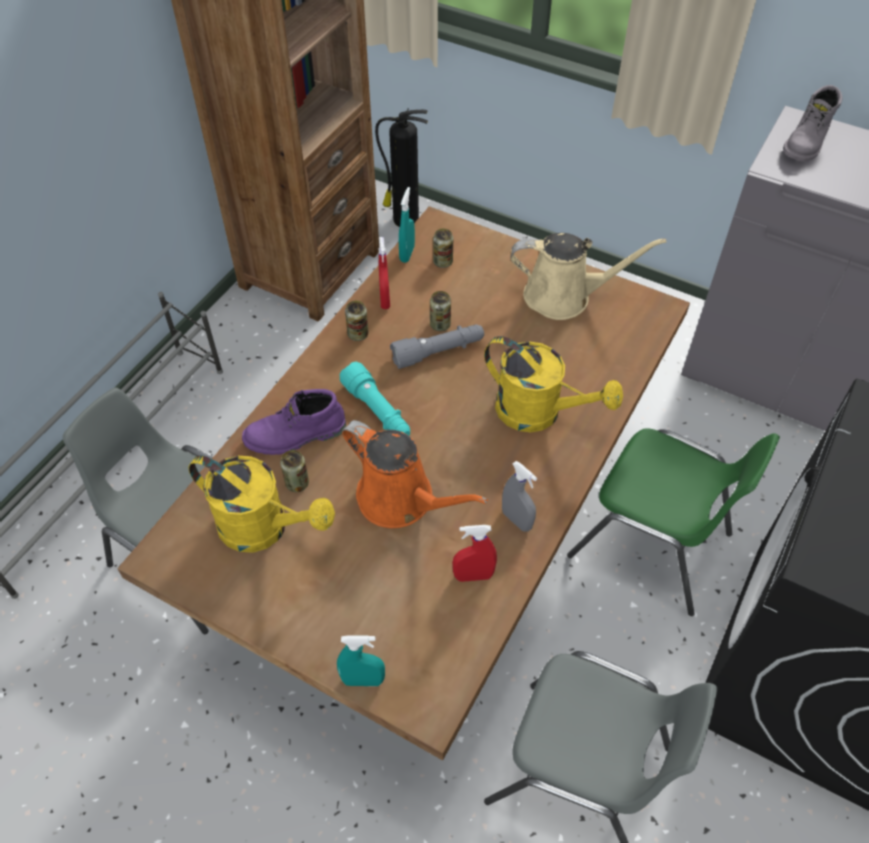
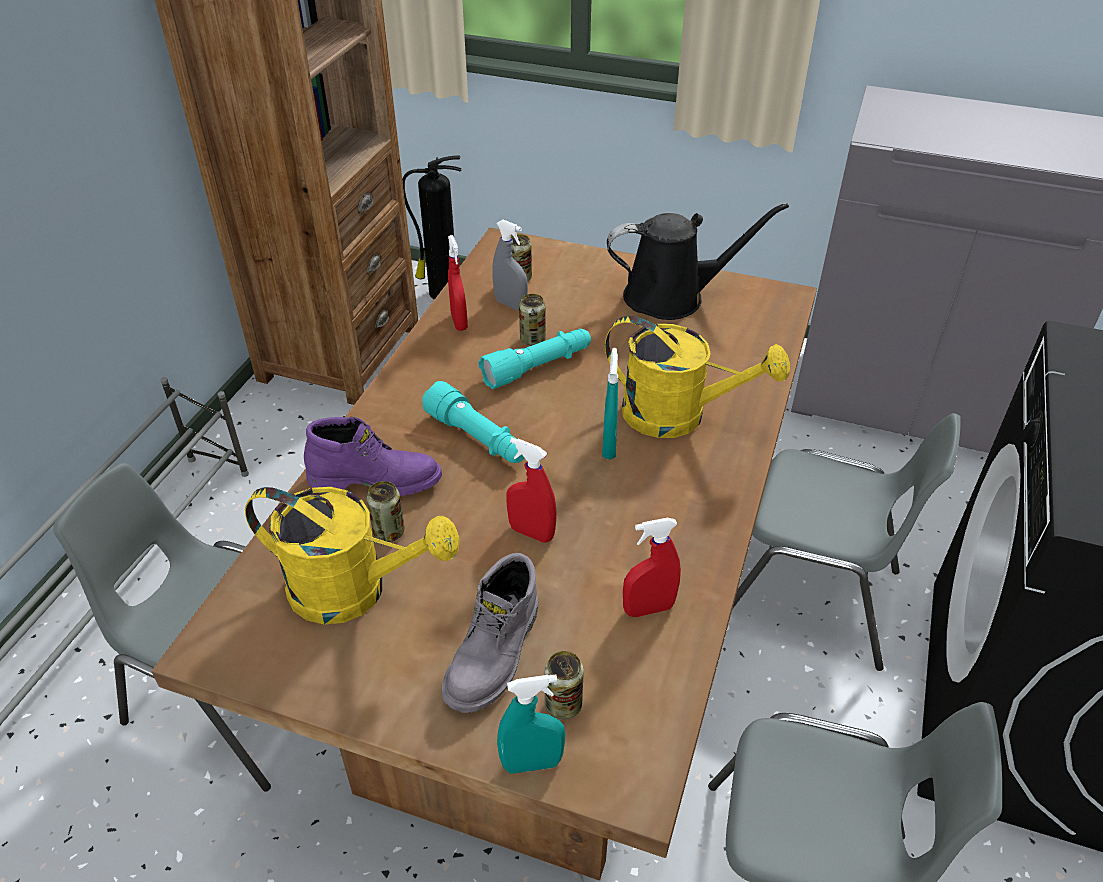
camera: 10 degrees left, 10 degrees down
purple boot [242,389,346,455] -> purple boot turned 150 degrees counterclockwise [304,417,442,496]
orange watering can [342,420,488,528] -> red spray bottle [506,437,557,543]
can [345,301,368,341] -> can moved to [545,651,584,719]
grey flashlight [390,324,484,369] -> turquoise flashlight [478,329,591,389]
turquoise spray bottle [399,187,415,263] -> turquoise spray bottle moved to [602,348,618,459]
grey spray bottle [502,461,537,532] -> grey spray bottle moved to [493,220,528,311]
beige watering can [510,233,666,320] -> black watering can [607,203,789,320]
green chair [567,428,780,616] -> grey chair [733,413,960,671]
grey boot [783,85,843,162] -> grey boot moved to [442,553,538,713]

